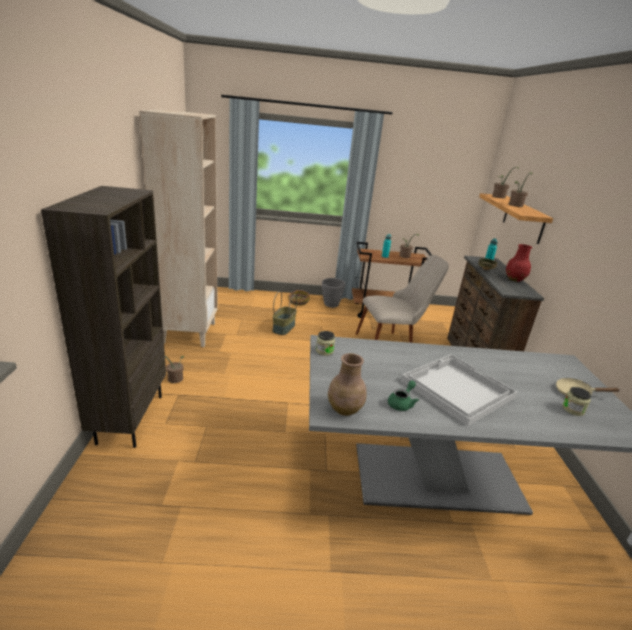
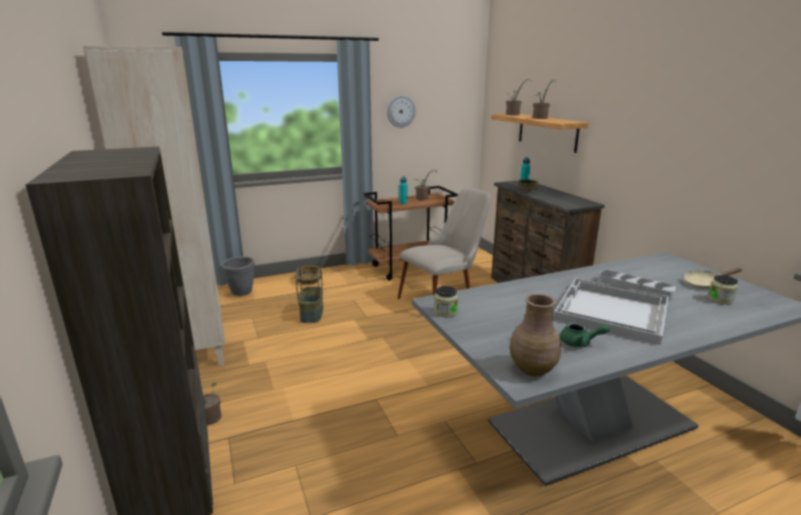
camera: 20 degrees left, 5 degrees down
grey planter [322,278,345,308] -> grey planter moved to [222,256,254,296]
green teapot [388,381,419,411] -> green teapot turned 90 degrees clockwise [560,322,609,347]
red vase [506,244,532,282] -> none
none -> wall clock [387,95,416,128]
none -> grey tray [598,270,676,300]

